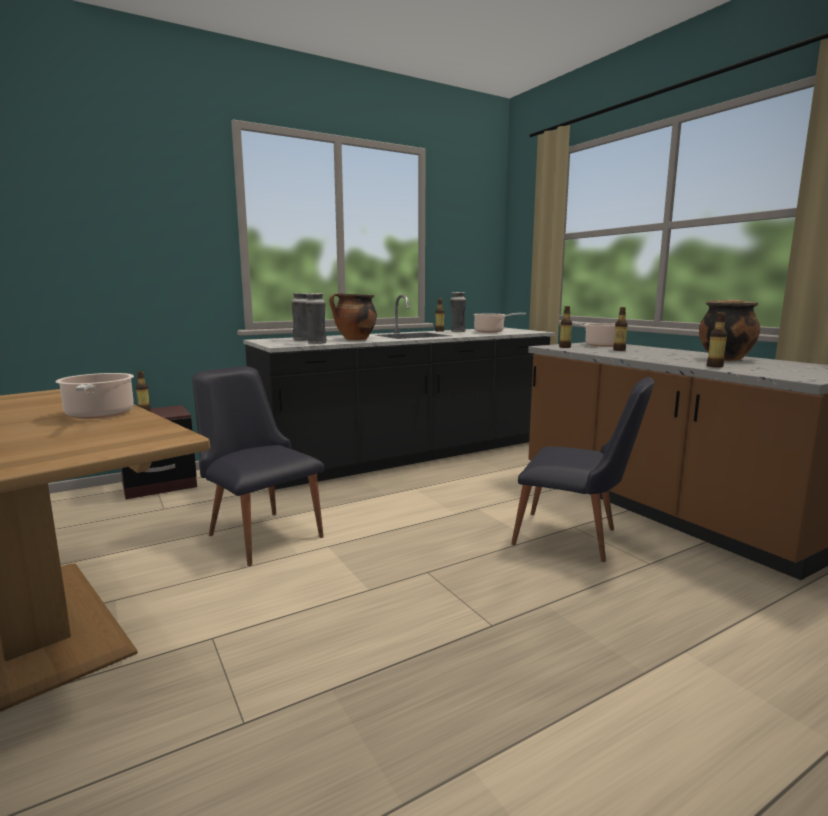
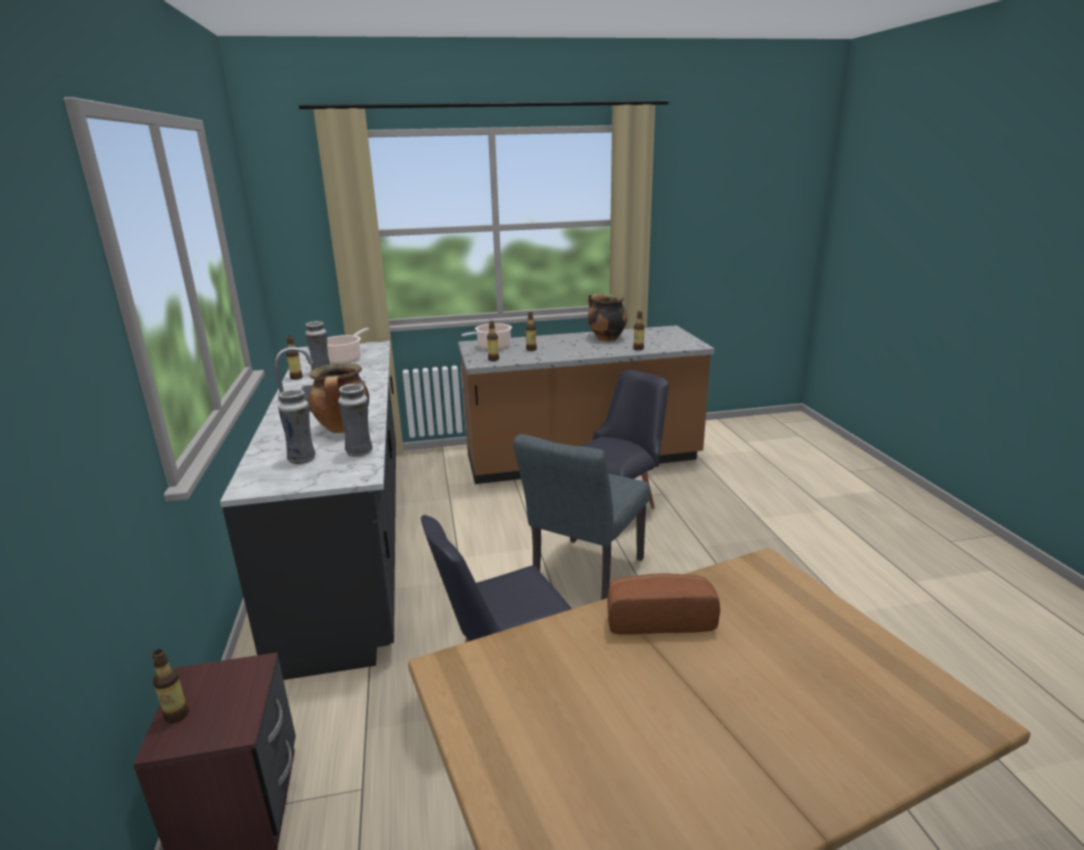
camera: 70 degrees left, 10 degrees up
cooking pot [55,373,134,419] -> bread [607,573,720,634]
none -> grey chair [513,434,650,600]

